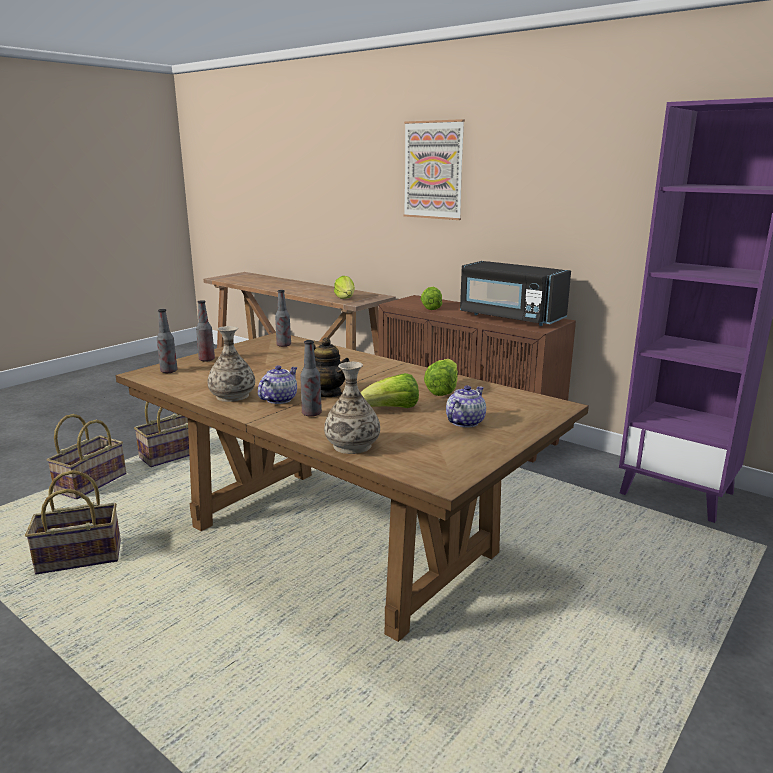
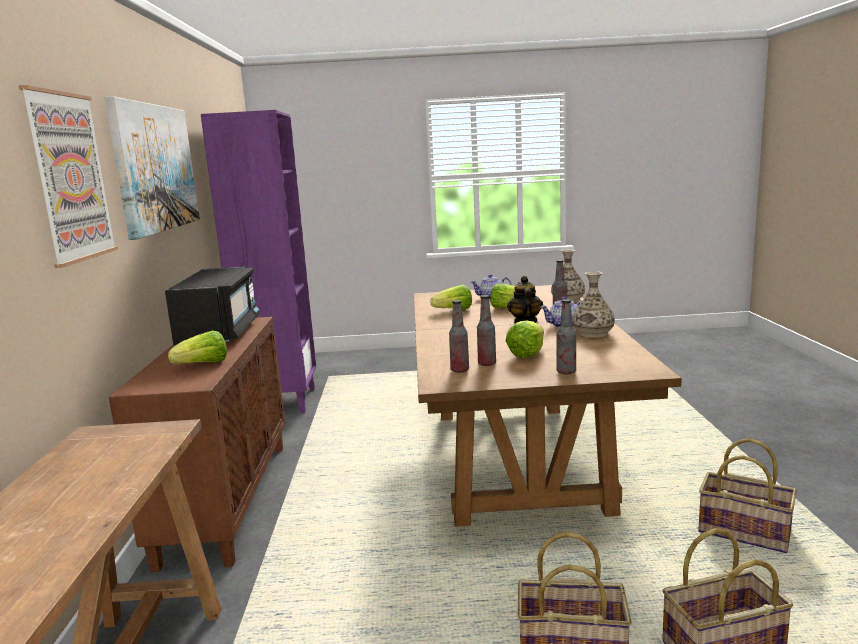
camera: 130 degrees left, 5 degrees down
bottle [157,309,177,373] -> bottle moved to [477,295,496,366]
lettuce [334,276,355,299] -> lettuce moved to [506,321,544,358]
none -> picture [105,96,200,240]

